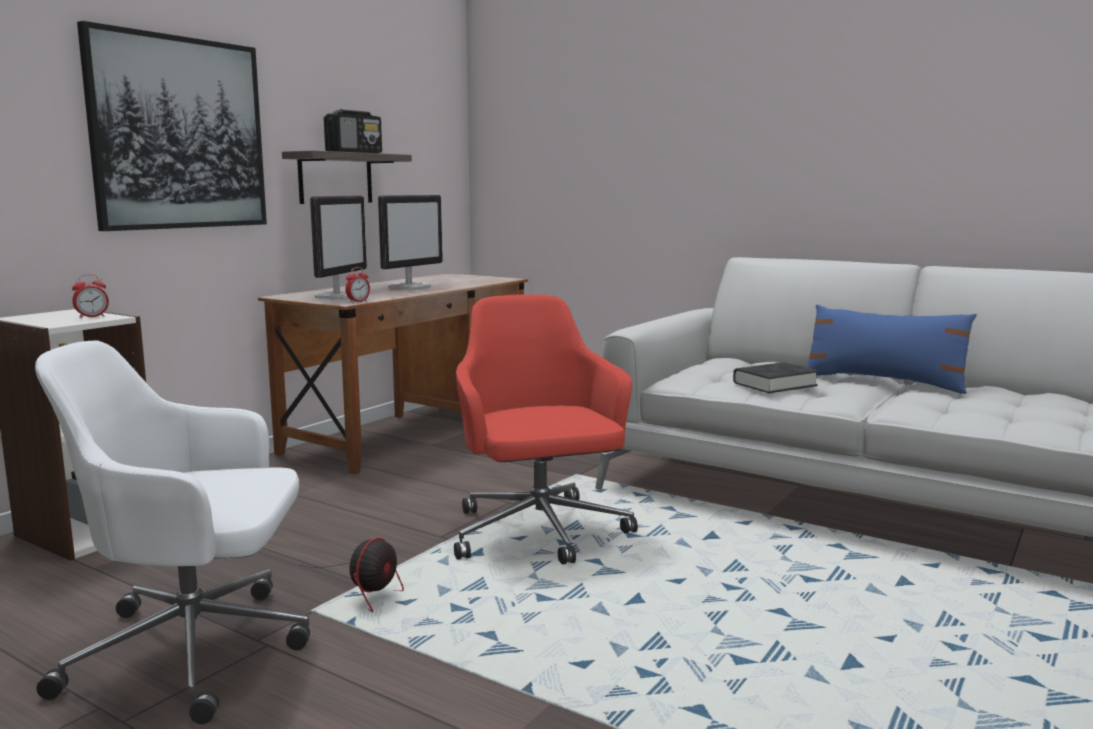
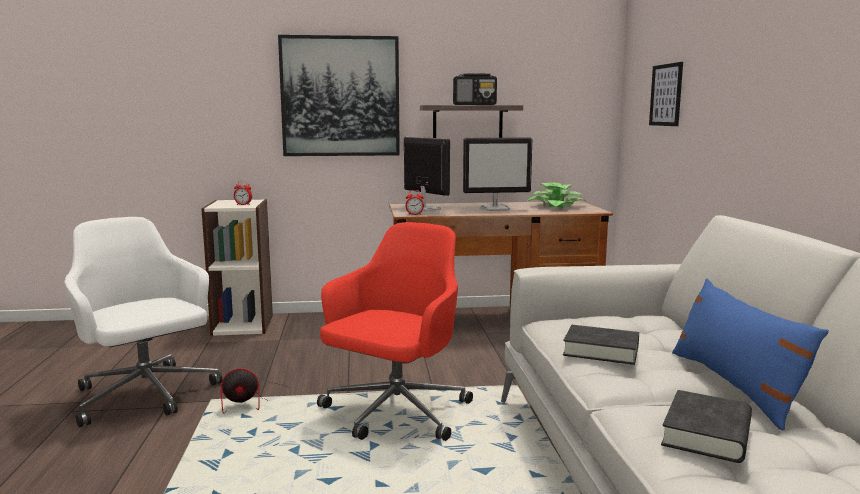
camera: 50 degrees right, 0 degrees up
monitor [310,196,367,299] -> monitor turned 105 degrees counterclockwise [404,137,450,212]
none -> potted plant [528,183,586,209]
none -> picture [649,62,683,126]
none -> black book [661,390,752,463]

